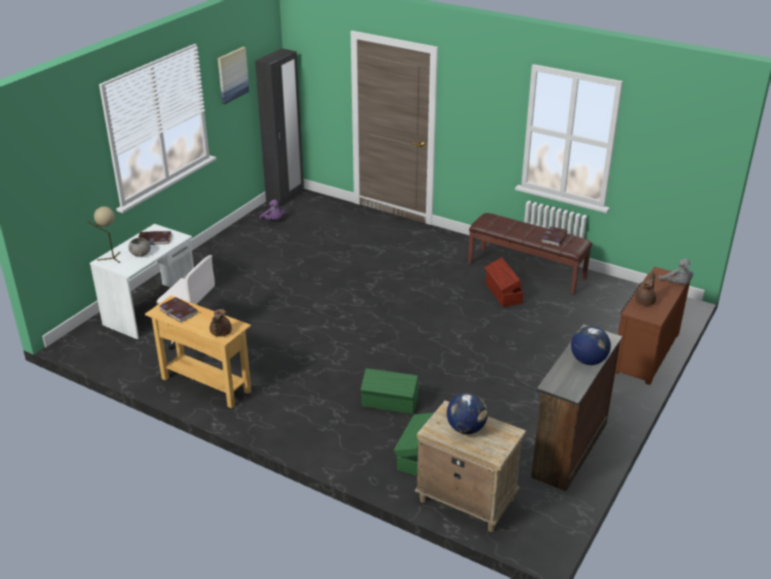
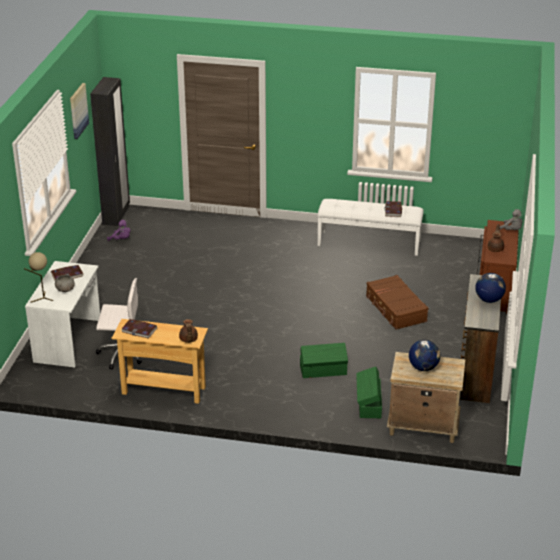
camera: 20 degrees left, 0 degrees up
brown bench [468,213,592,295] -> white bench [317,199,424,256]
brown storage box [484,257,523,307] -> none
none -> brown suitcase [366,275,428,330]

